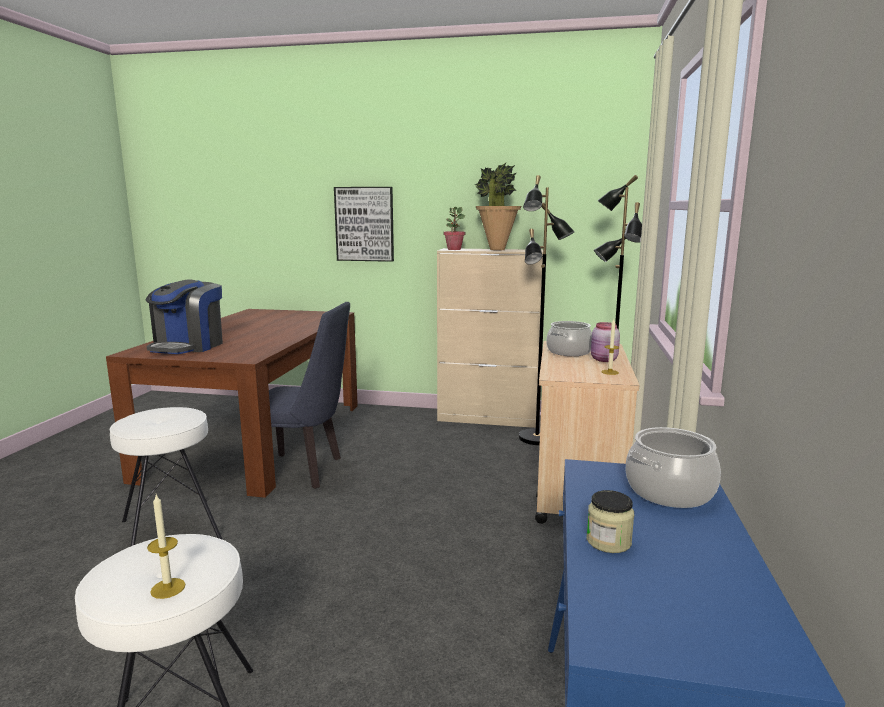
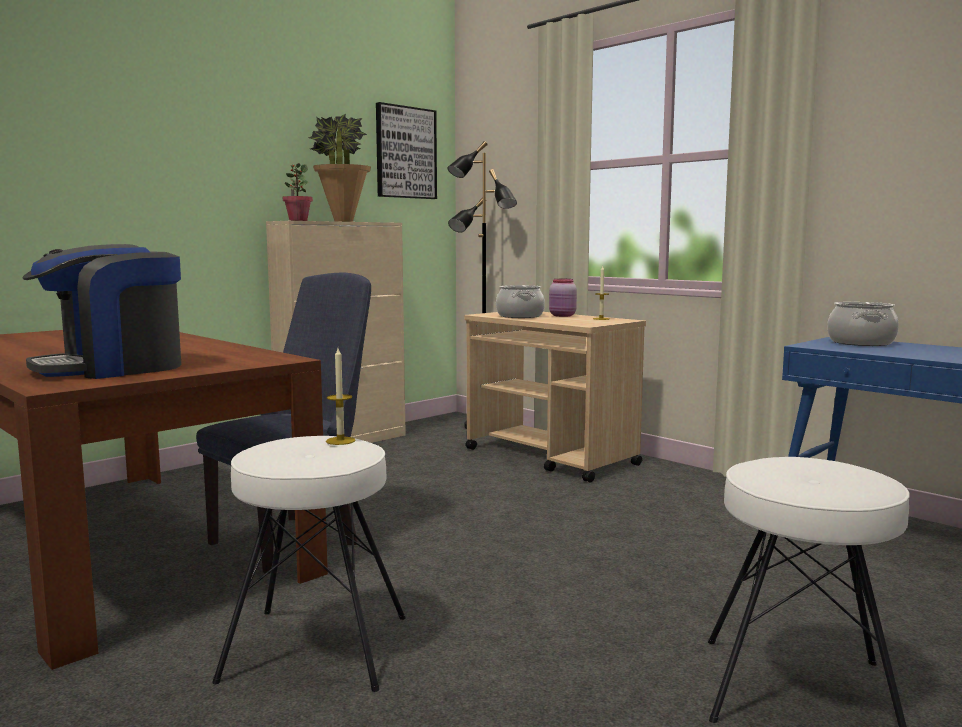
camera: 55 degrees left, 5 degrees down
coffee machine [146,280,223,354] -> coffee machine turned 90 degrees clockwise [22,244,181,379]
candle [147,495,185,599] -> candle moved to [326,348,355,445]
picture [334,187,394,262] -> picture moved to [376,102,437,199]
black floor lamp [519,175,575,445] -> none
jar [586,490,634,553] -> none

